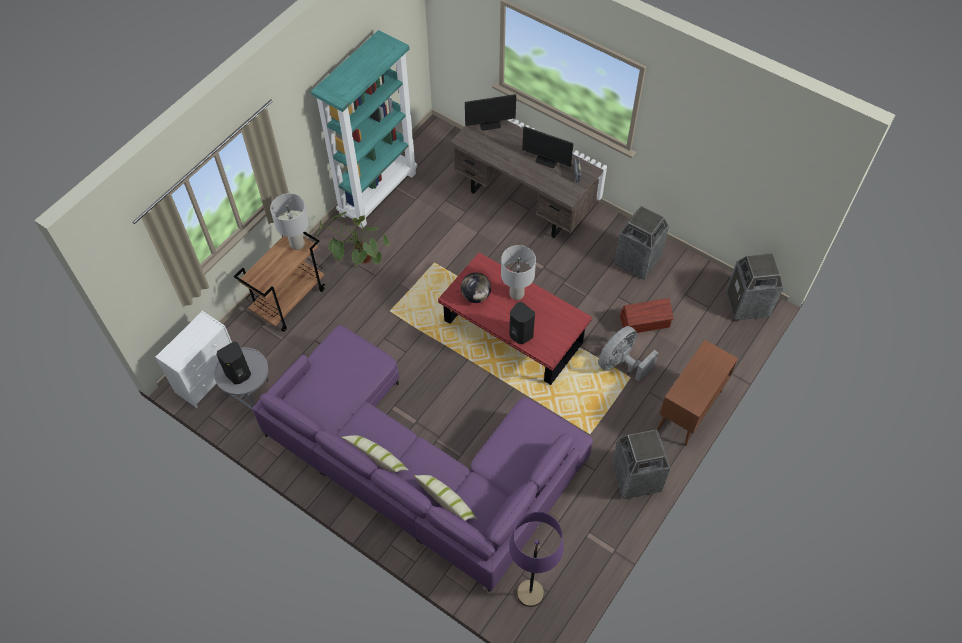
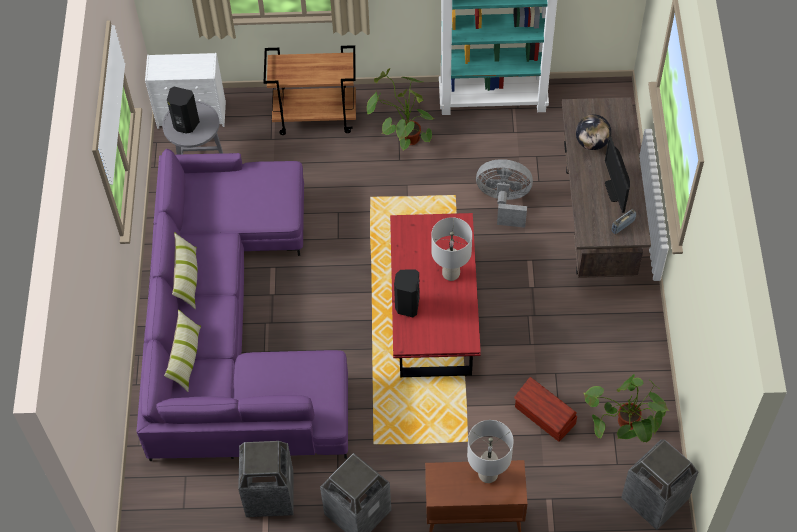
camera: 55 degrees right, 0 degrees up
grey table lamp [270,193,309,250] -> grey table lamp moved to [467,420,514,483]
globe [461,273,491,303] -> globe moved to [576,114,611,150]
monitor [465,94,516,131] -> none
purple floor lamp [509,512,564,607] -> none
grey fan [598,326,658,382] -> grey fan moved to [476,159,533,228]
trash can [614,206,669,280] -> trash can moved to [238,441,294,517]
none -> potted plant [584,374,669,443]

